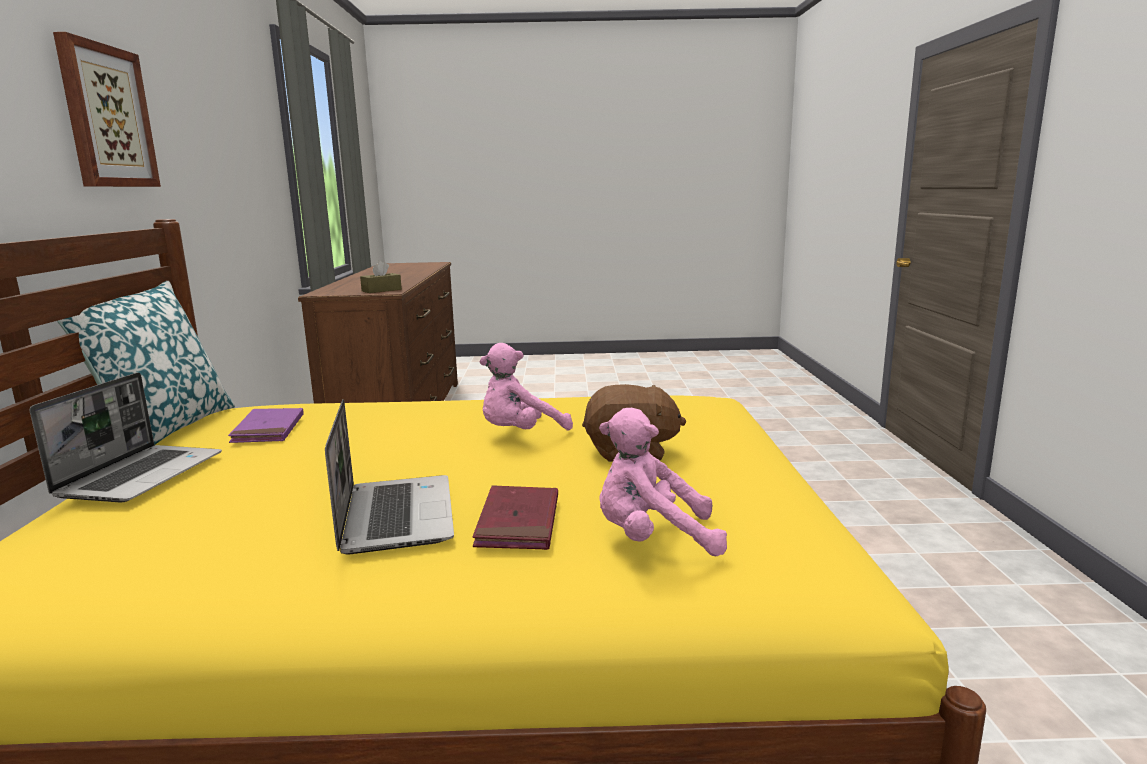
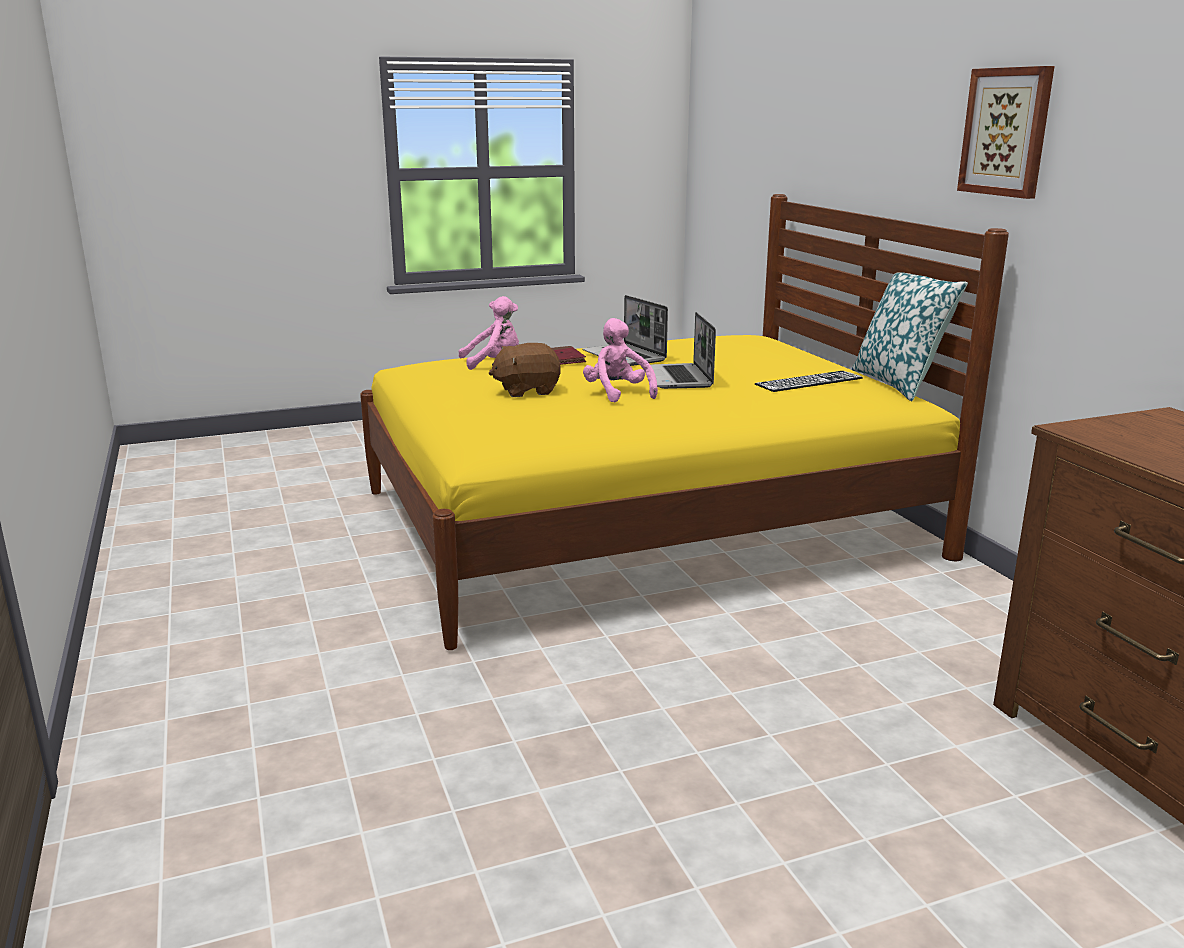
camera: 160 degrees right, 5 degrees up
laptop [30,372,222,503] -> laptop moved to [641,312,716,389]
purple book [228,408,304,443] -> keyboard [755,371,863,392]
brown tissue box [360,261,402,293] -> none
pink plush toy [480,343,573,431] -> pink plush toy turned 60 degrees counterclockwise [583,318,658,403]

